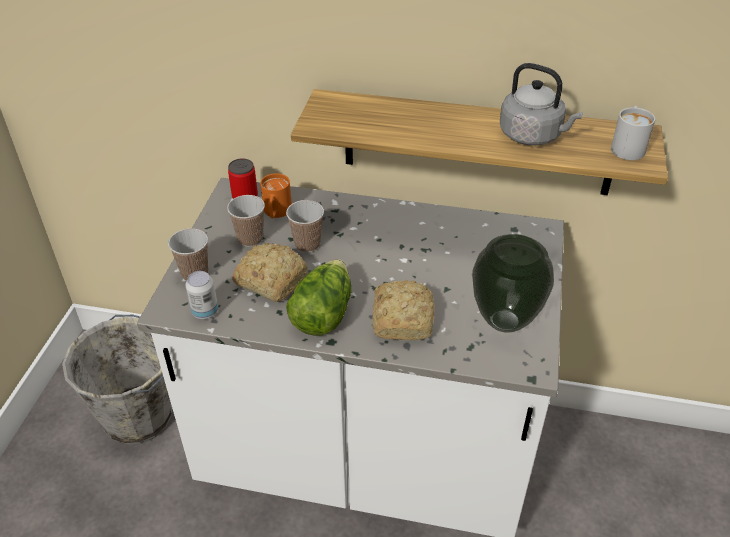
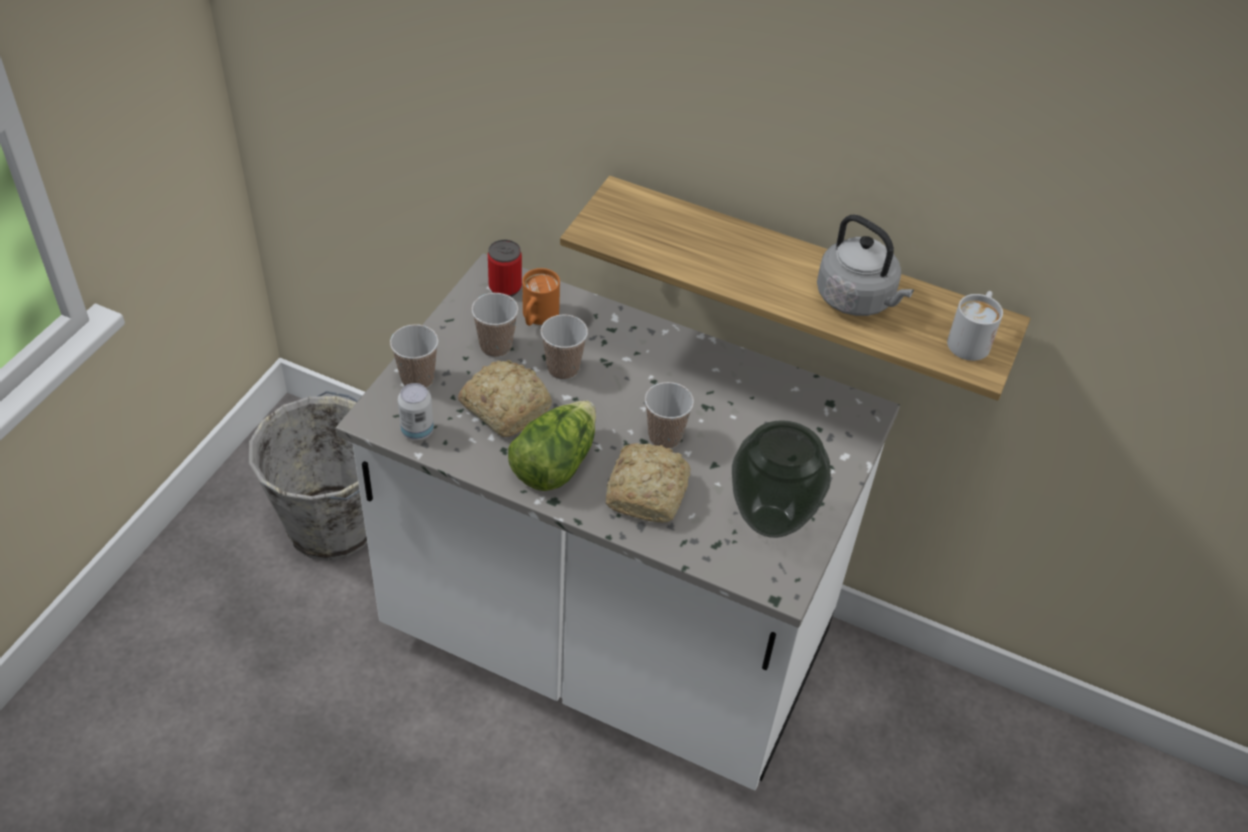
camera: 10 degrees right, 5 degrees up
none -> cup [645,382,694,449]

